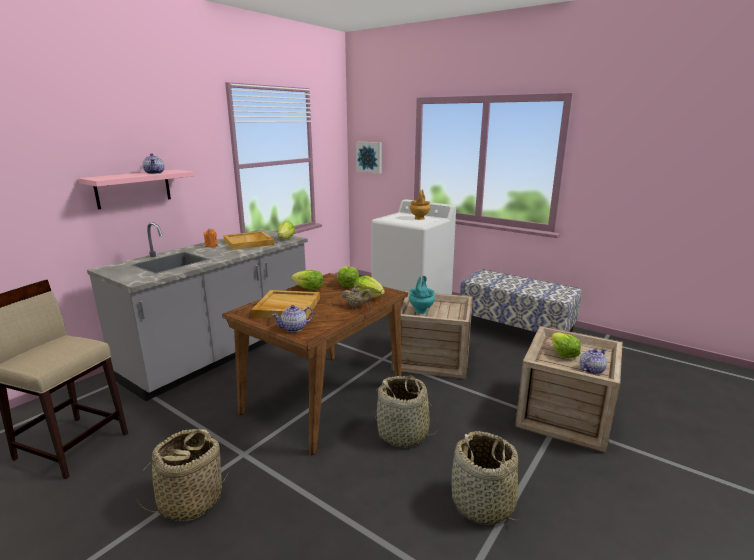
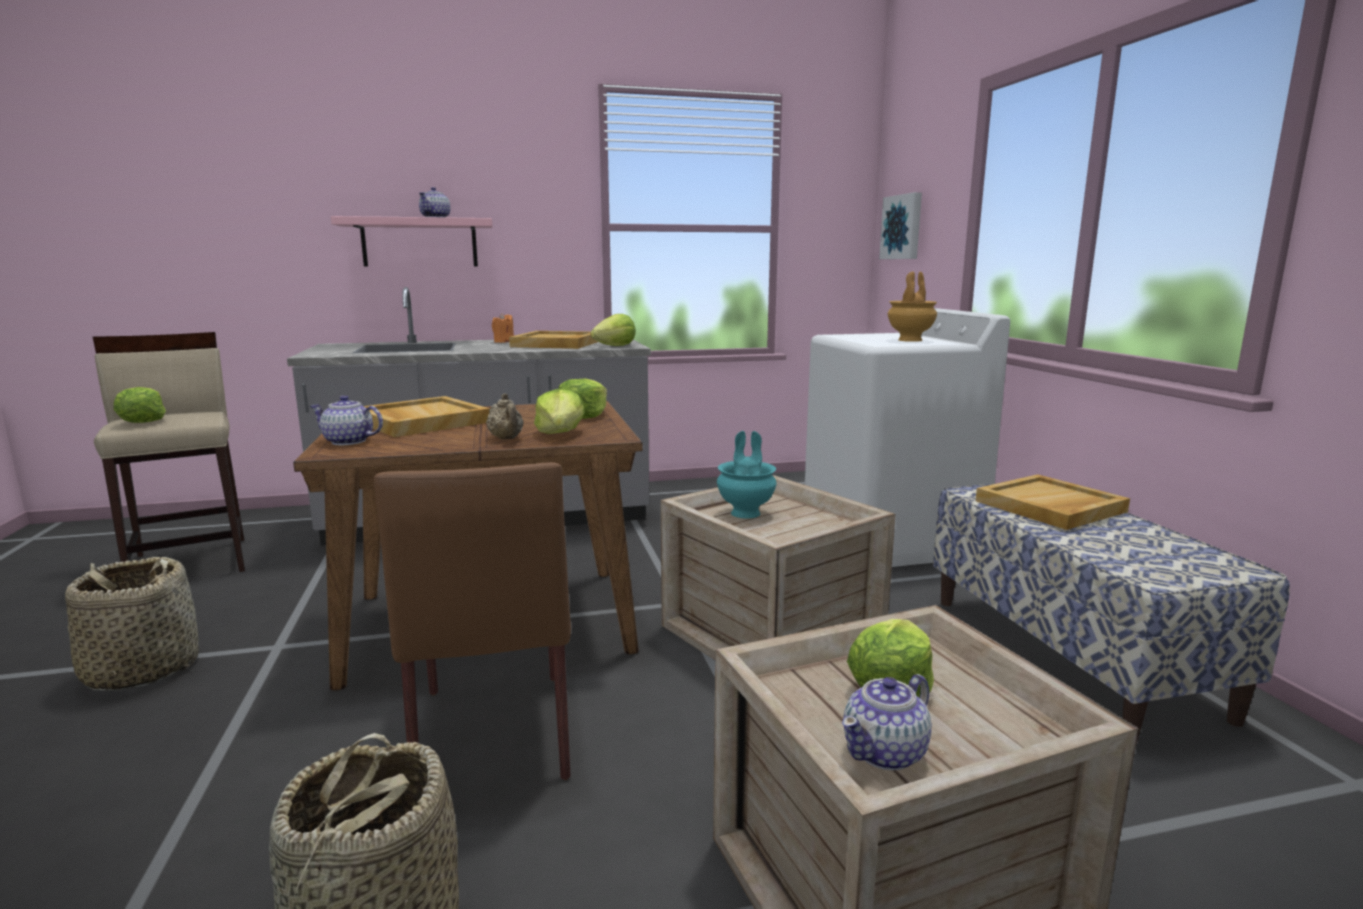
camera: 40 degrees right, 5 degrees down
lettuce [291,270,323,290] -> lettuce moved to [114,387,166,423]
basket [374,375,439,447] -> brown chair [374,462,571,780]
teapot [580,348,607,374] -> teapot turned 135 degrees clockwise [842,674,932,771]
none -> beige tray [976,474,1130,530]

